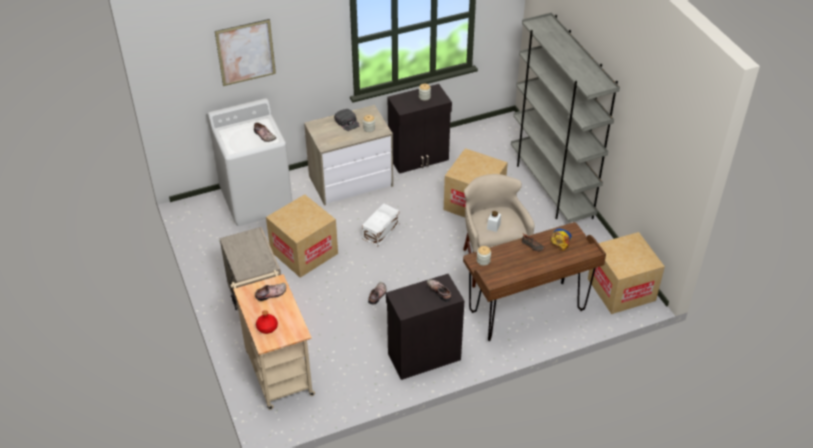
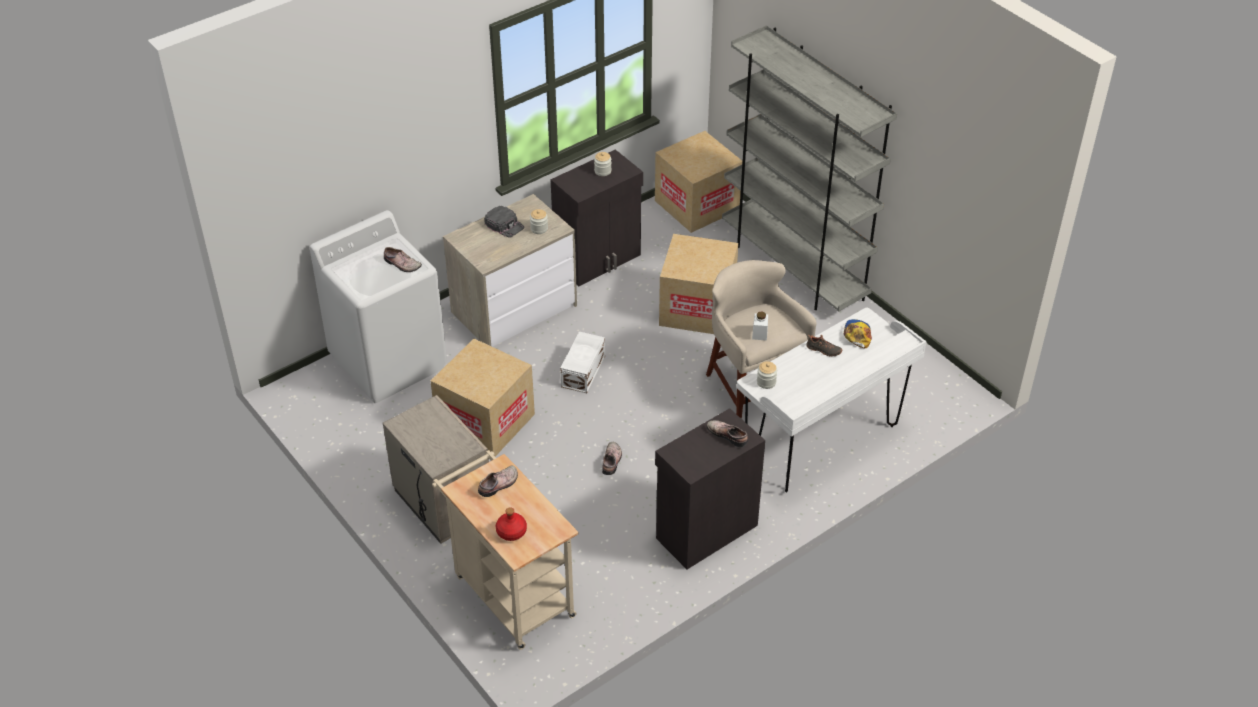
camera: 15 degrees left, 0 degrees up
picture [215,19,276,86] -> none
brown desk [463,222,606,341] -> white desk [737,308,926,492]
cardboard box [588,232,665,314] -> cardboard box moved to [655,131,742,233]

